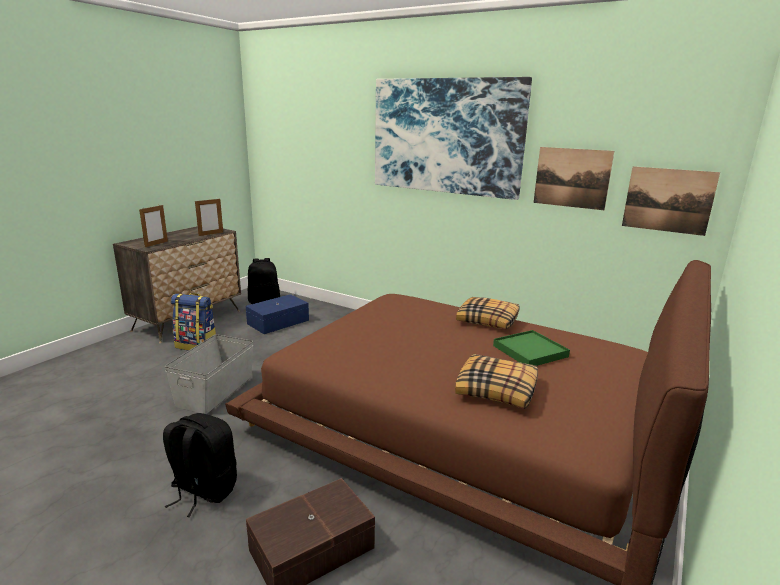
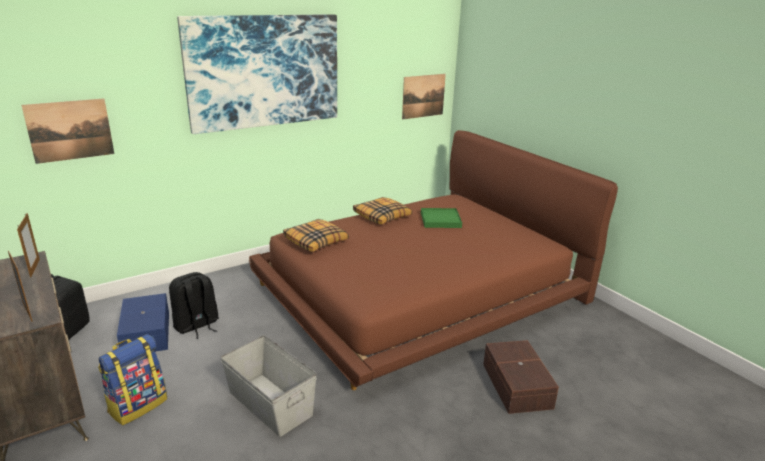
camera: 65 degrees left, 5 degrees up
black backpack [163,413,237,517] -> black backpack moved to [169,272,219,339]
pillow [455,354,538,409] -> pillow moved to [283,219,349,252]
picture [534,147,614,210] -> picture moved to [21,98,114,164]

